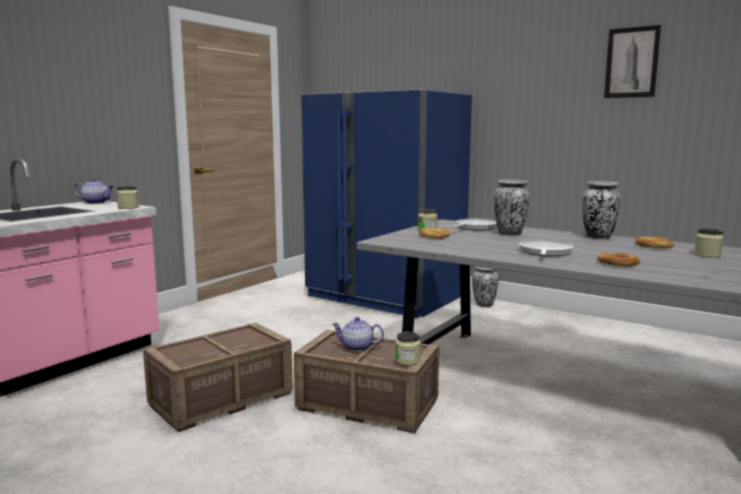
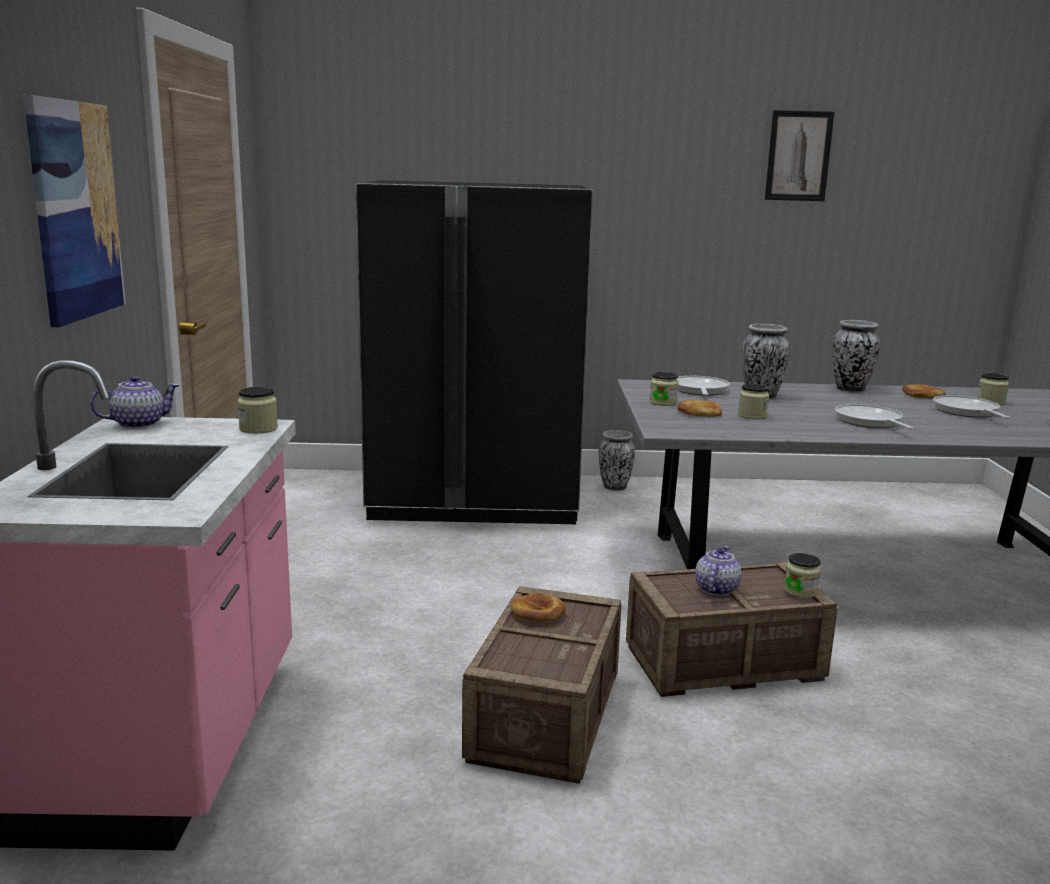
camera: 35 degrees left, 5 degrees up
blue fridge [301,89,472,318] -> black fridge [355,180,593,524]
teapot [332,317,384,351] -> teapot turned 135 degrees clockwise [695,546,742,596]
bread [597,253,640,267] -> bread moved to [510,593,566,622]
none -> picture [23,95,125,327]
none -> jar [738,384,769,420]
none -> frying pan [933,395,1010,419]

